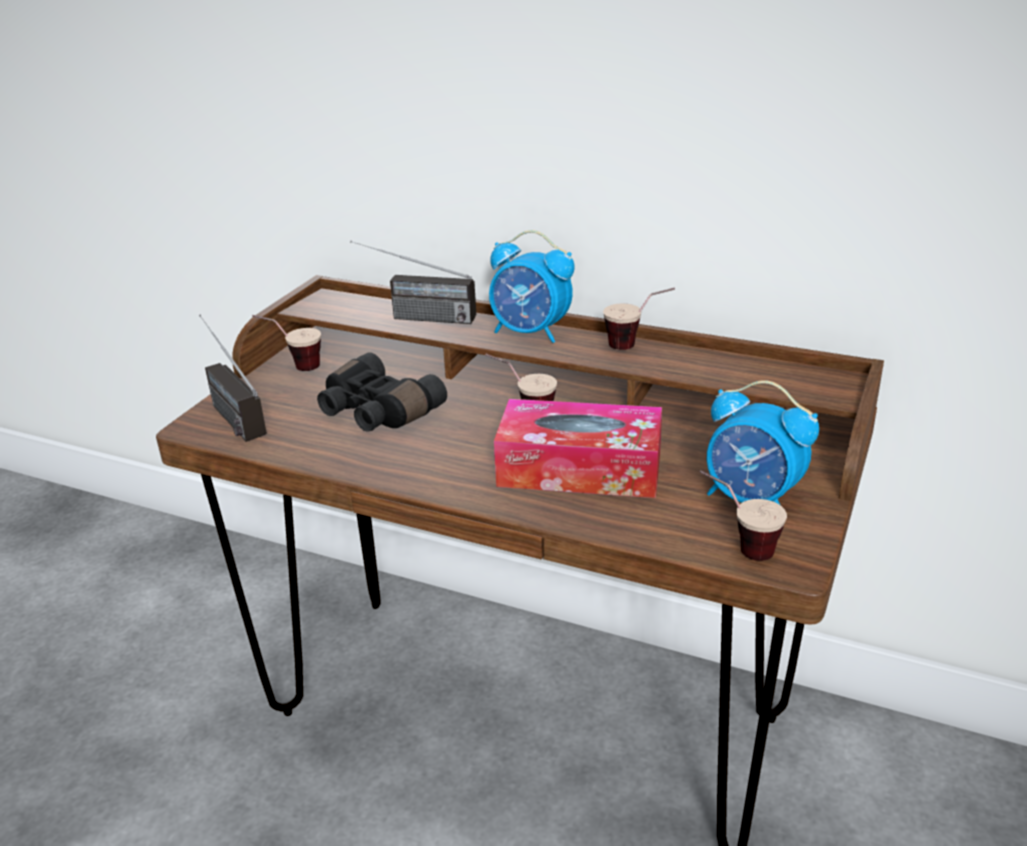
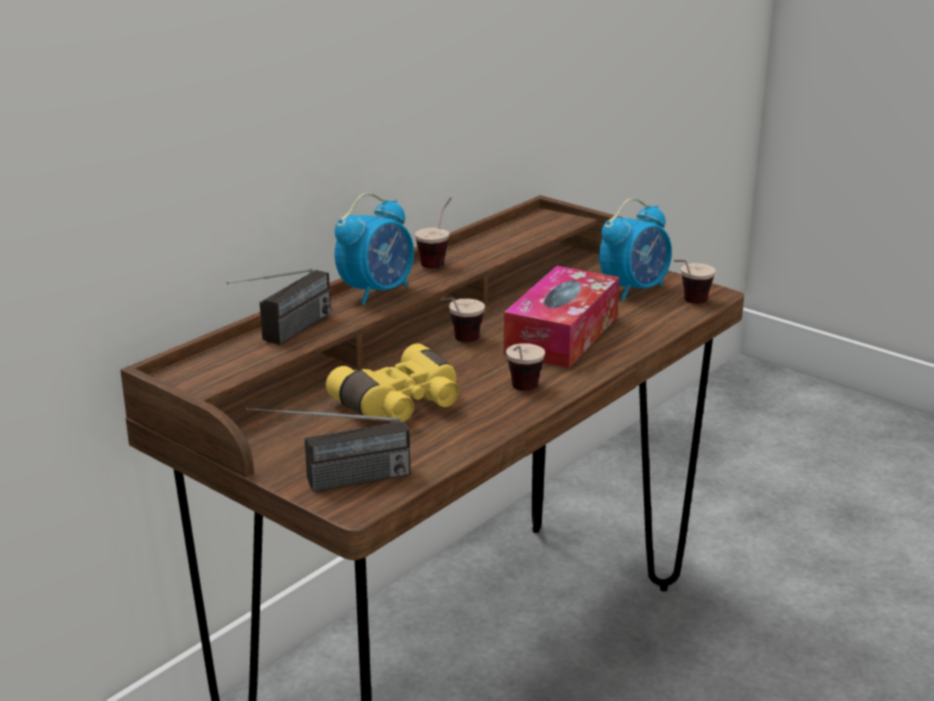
camera: 75 degrees left, 5 degrees down
cup [252,315,321,371] -> cup moved to [506,343,545,391]
black binoculars [317,352,447,432] -> yellow binoculars [326,343,459,422]

